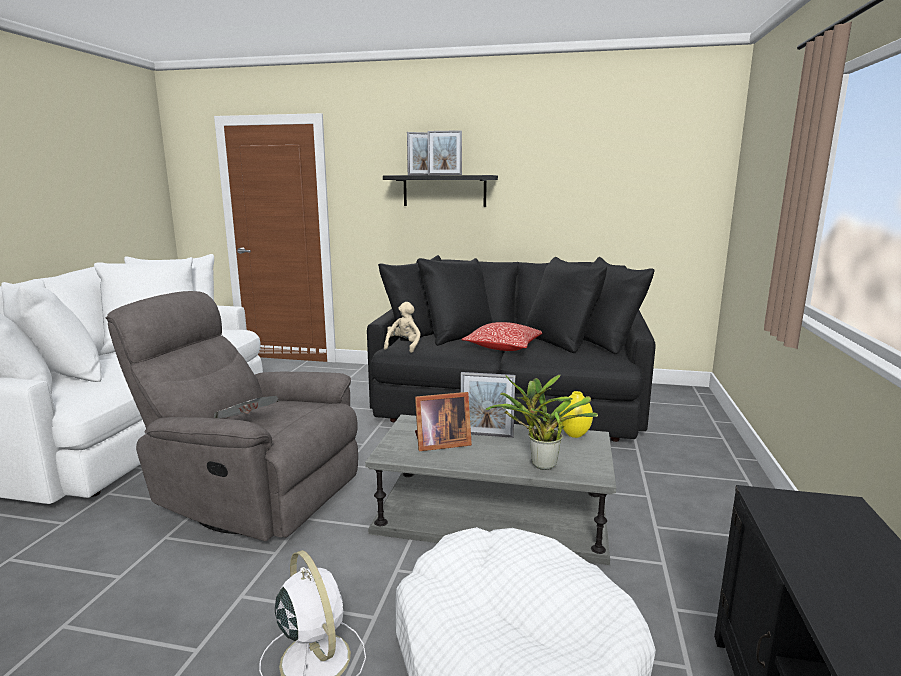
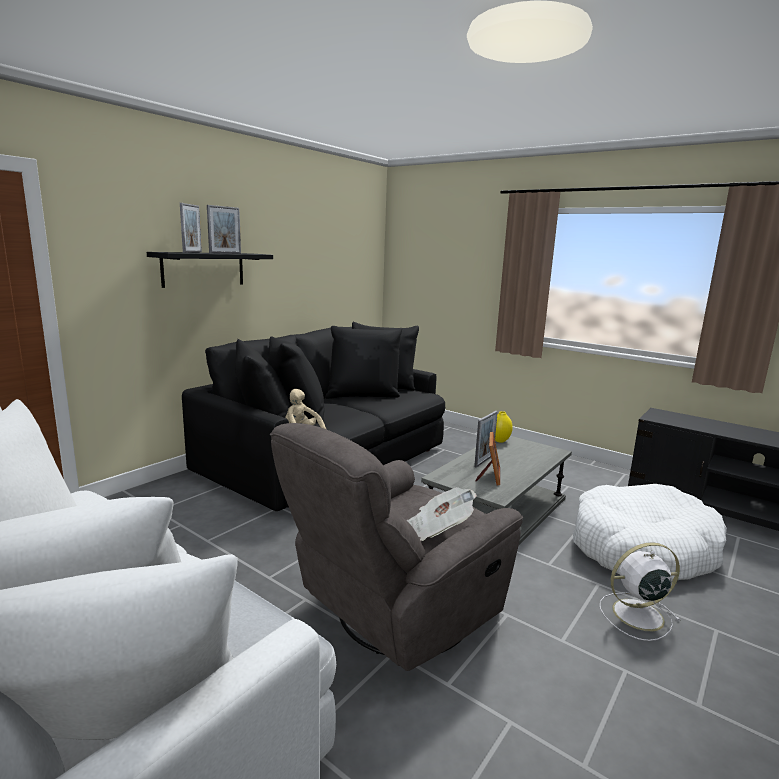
camera: 65 degrees left, 0 degrees up
pillow [461,322,542,351] -> none
potted plant [486,374,598,470] -> none

